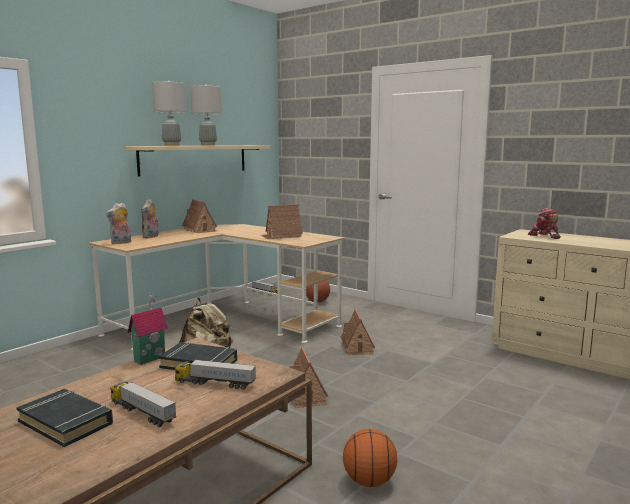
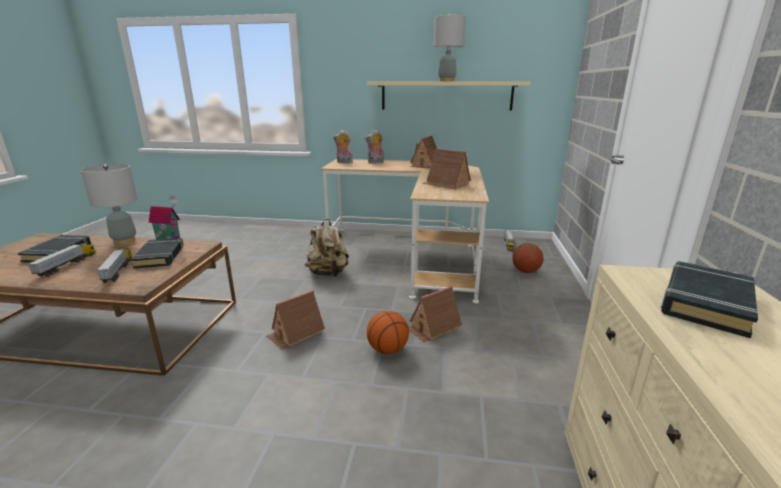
camera: 60 degrees right, 10 degrees up
grey table lamp [152,80,186,146] -> grey table lamp moved to [81,164,138,245]
basketball [343,429,398,487] -> basketball moved to [367,311,409,354]
toy robot [528,208,561,239] -> black book [661,261,758,338]

